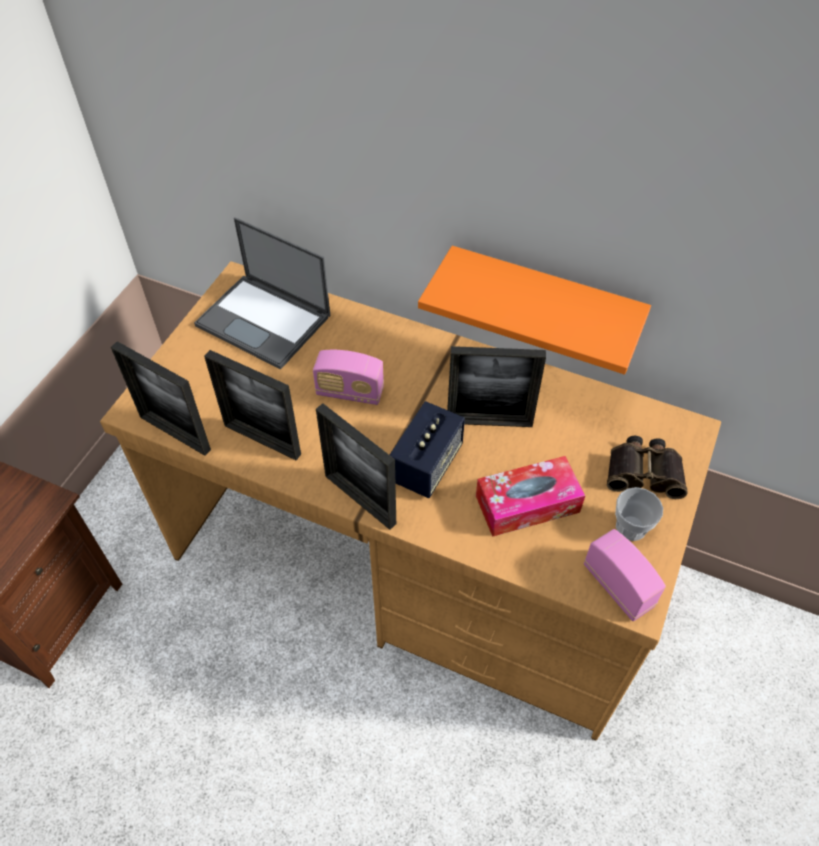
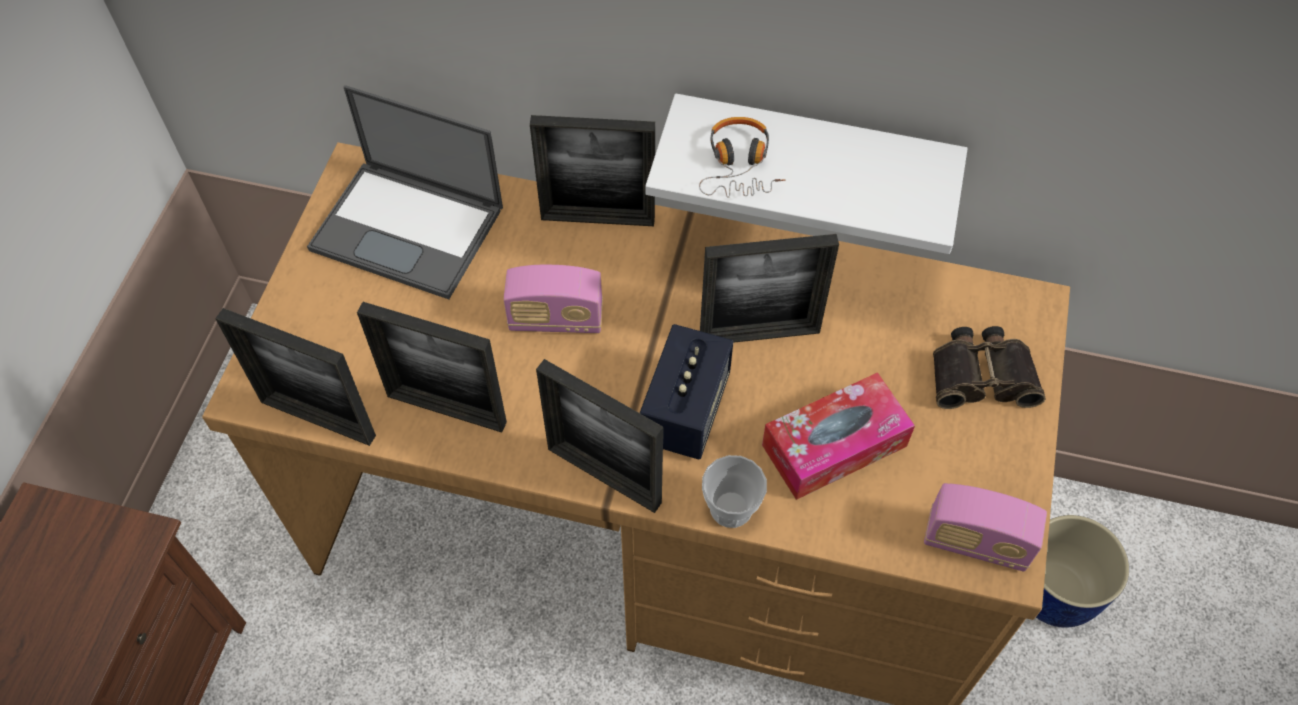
camera: 10 degrees left, 5 degrees up
orange shelf [418,246,651,375] -> white shelf [645,93,968,254]
radio [584,529,666,621] -> radio turned 150 degrees clockwise [924,483,1047,572]
cup [615,487,663,541] -> cup moved to [702,455,767,528]
none -> picture frame [530,115,655,226]
none -> headphones [699,117,785,198]
none -> blue planter [1036,515,1129,628]

